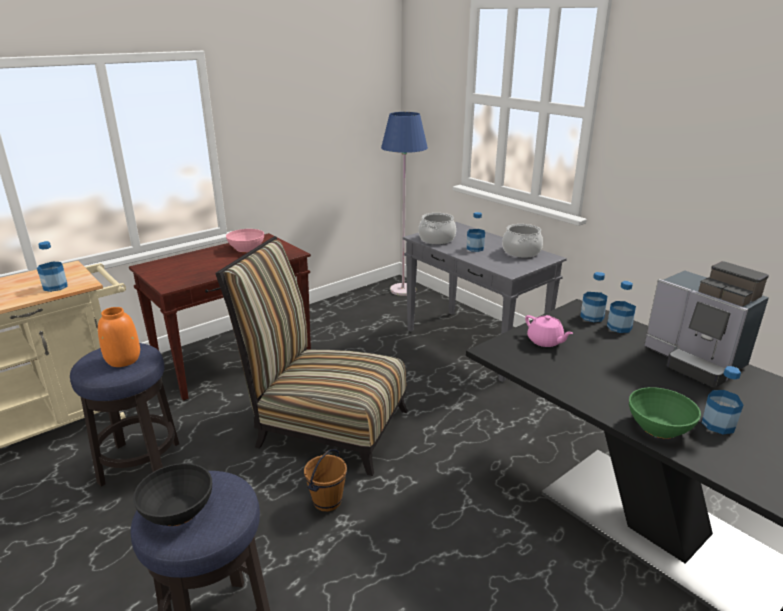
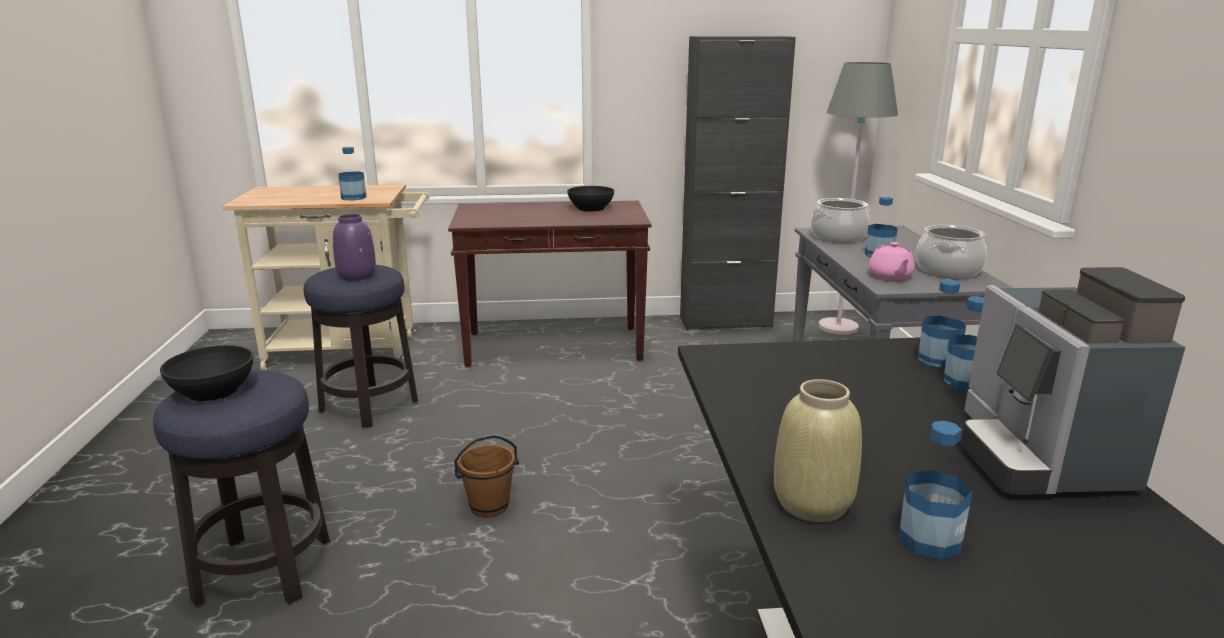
camera: 35 degrees right, 5 degrees down
orange vase [98,307,140,367] -> purple vase [333,214,376,281]
chair [215,236,408,476] -> none
pink bowl [226,229,264,252] -> black bowl [567,186,614,212]
blue floor lamp [381,112,428,296] -> grey floor lamp [818,62,898,335]
pink teapot [525,315,573,347] -> pink teapot moved to [868,242,915,280]
green bowl [629,387,701,439] -> beige vase [774,379,862,522]
none -> black cabinet [680,36,796,331]

